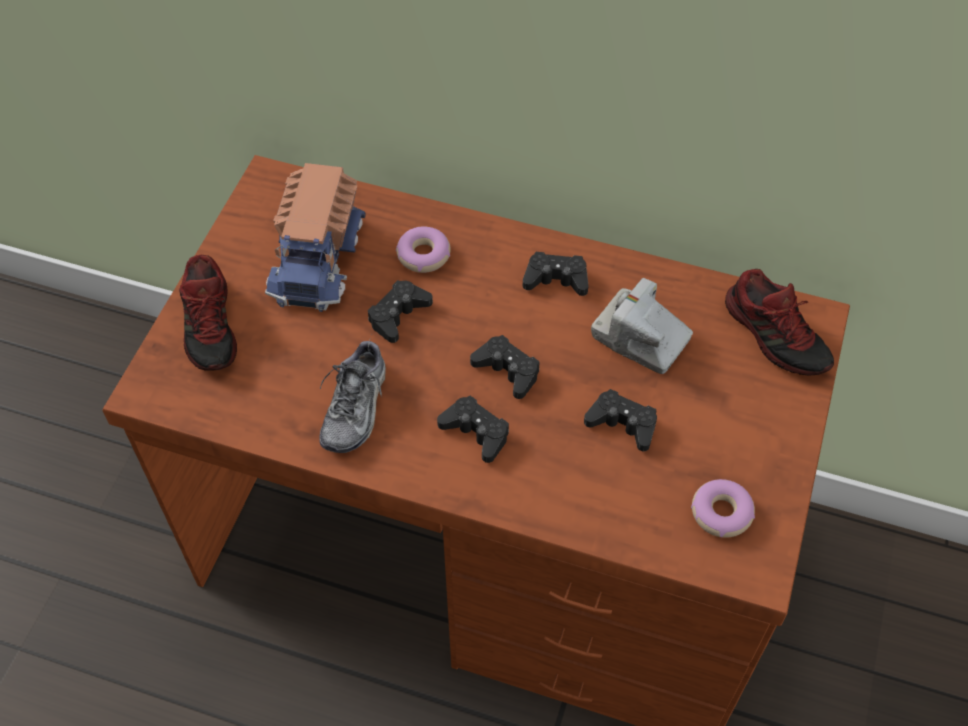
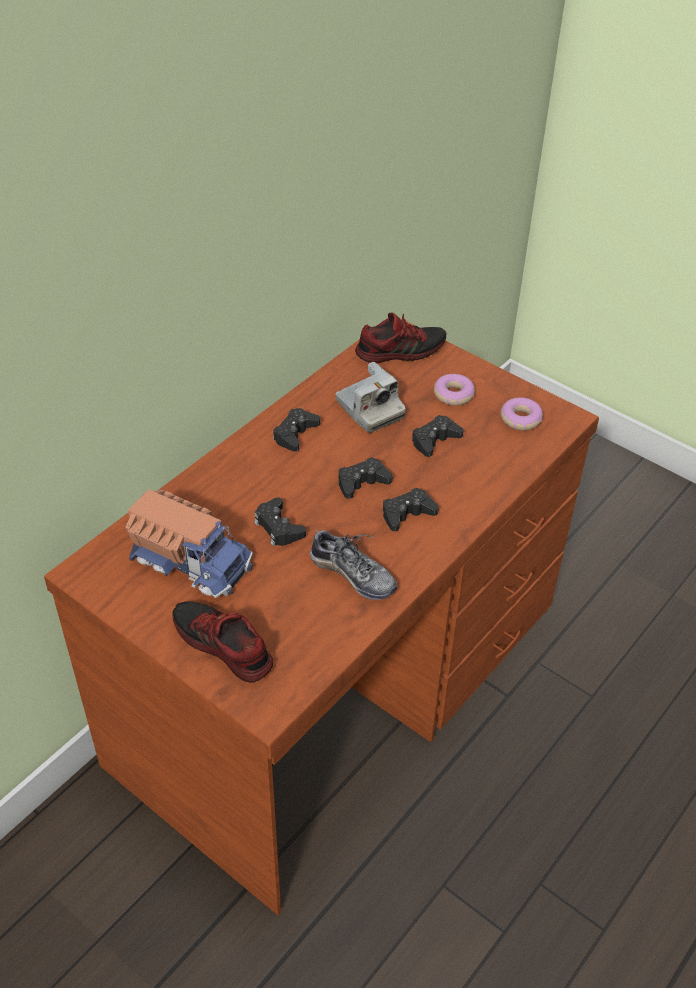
camera: 70 degrees left, 10 degrees down
shoe [179,255,237,371] -> shoe turned 150 degrees counterclockwise [172,601,273,683]
donut [396,226,451,273] -> donut moved to [434,374,475,406]
camera [591,277,693,374] -> camera turned 90 degrees counterclockwise [336,362,406,433]

